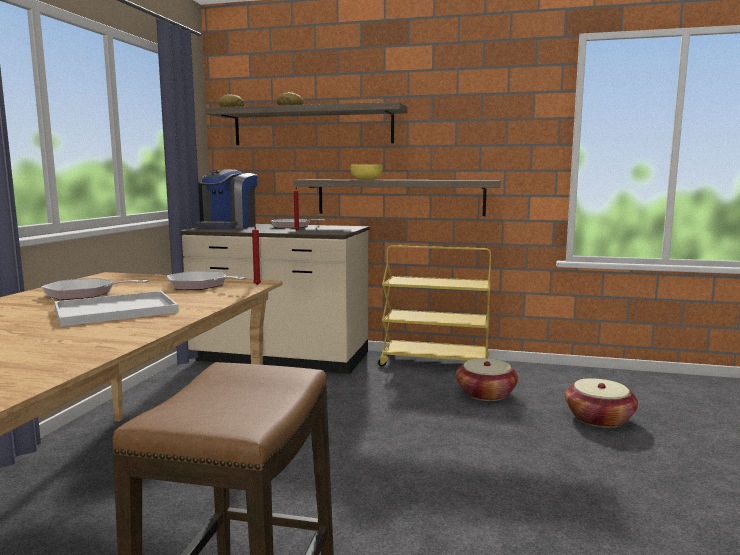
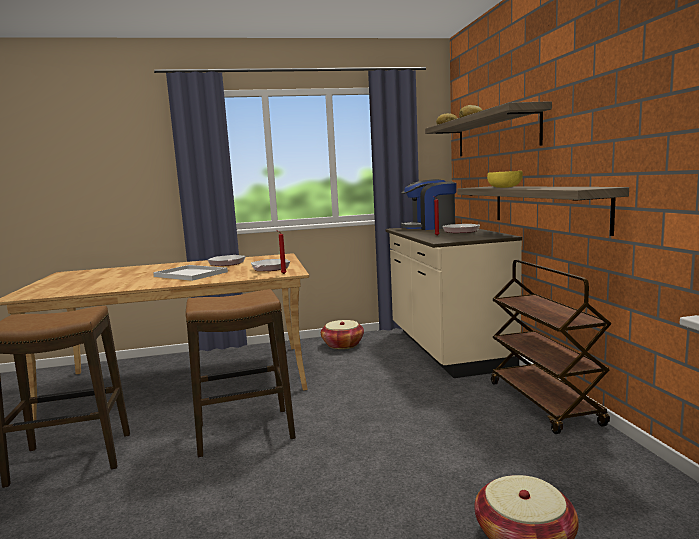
camera: 65 degrees right, 0 degrees up
yellow cart [378,245,491,366] -> brown cart [491,260,612,434]
basket [456,358,518,401] -> basket moved to [321,320,364,349]
none -> stool [186,289,296,457]

